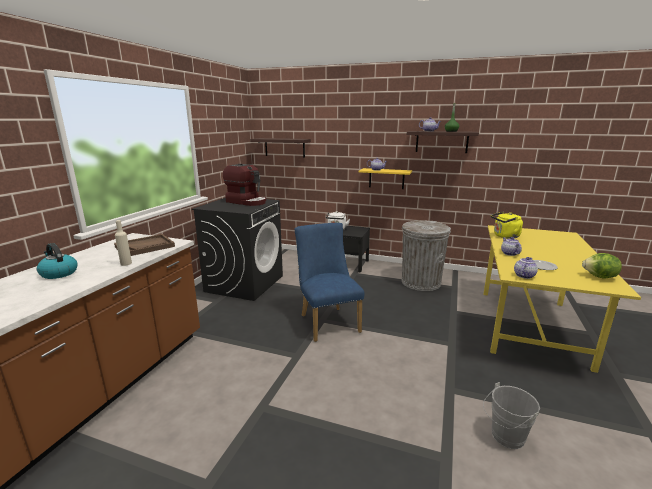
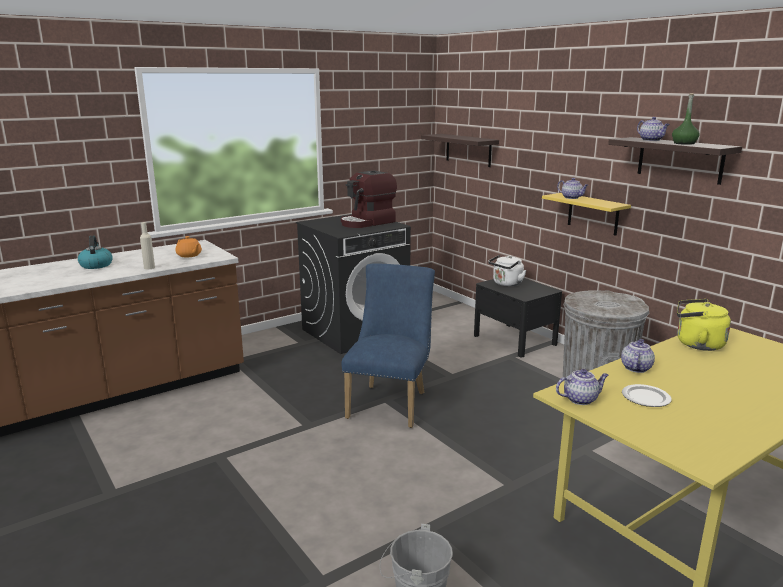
camera: 35 degrees right, 0 degrees up
brown tray [114,234,175,256] -> orange teapot [175,236,202,257]
coffee machine [223,164,266,206] -> coffee machine turned 75 degrees clockwise [341,170,397,228]
lettuce [582,253,622,278] -> none

